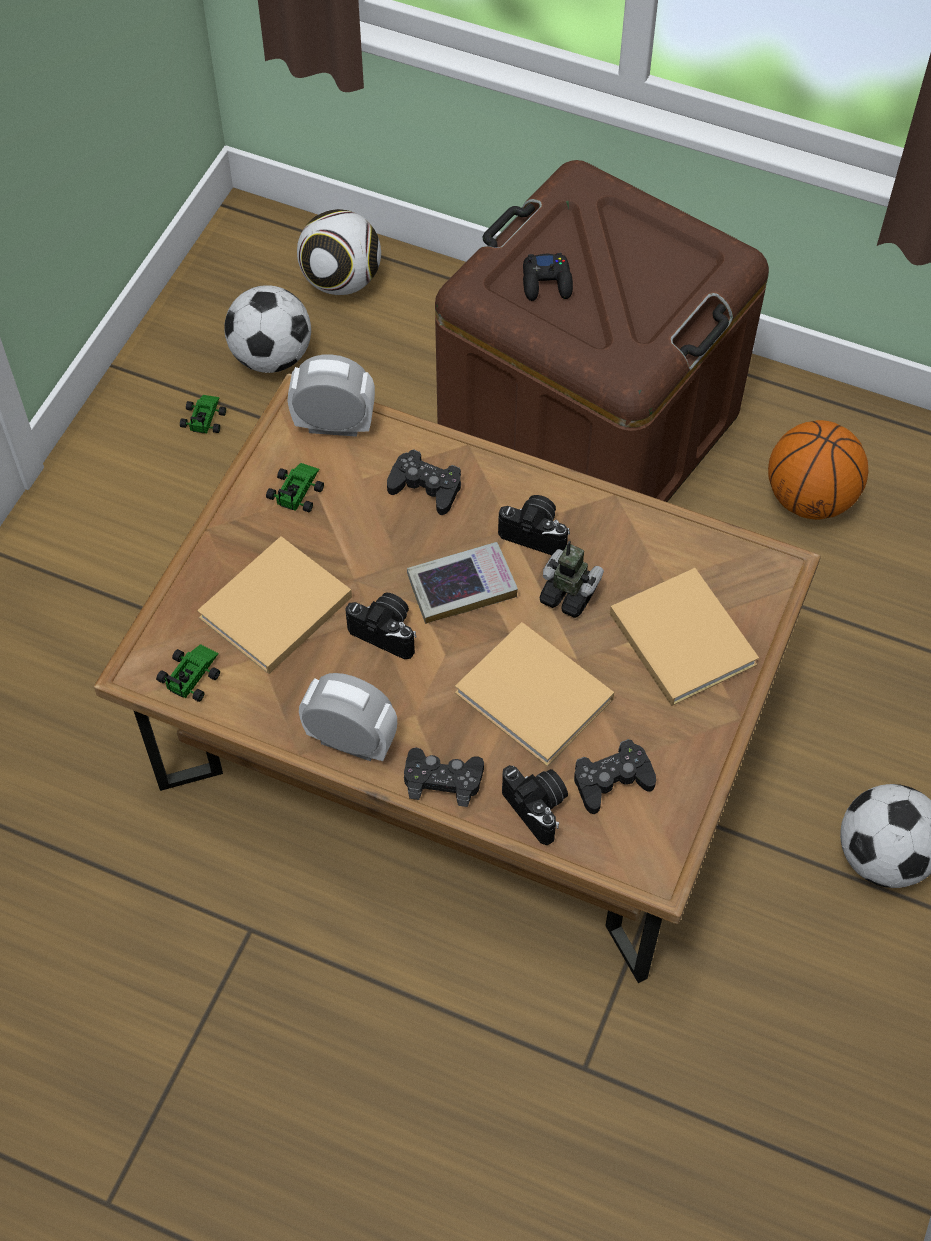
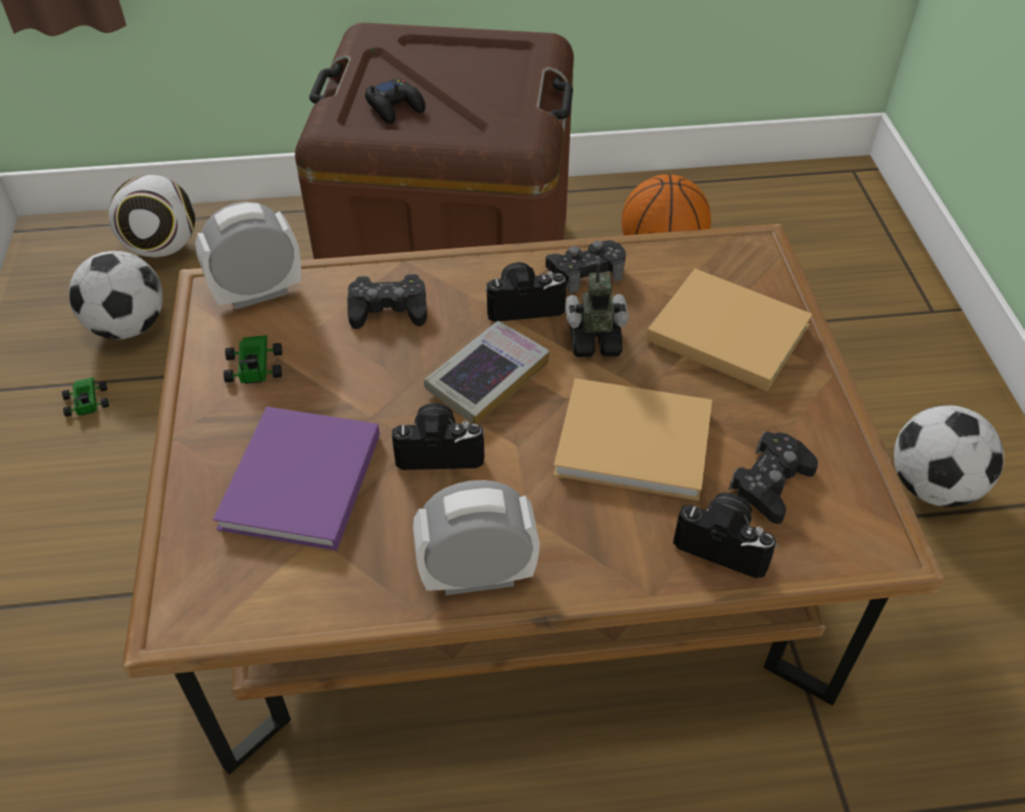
camera: 30 degrees left, 10 degrees down
toy car [156,644,220,702] -> none
beige book [197,536,352,674] -> purple book [213,407,380,551]
black game controller [404,748,484,807] -> black game controller moved to [546,240,626,293]

